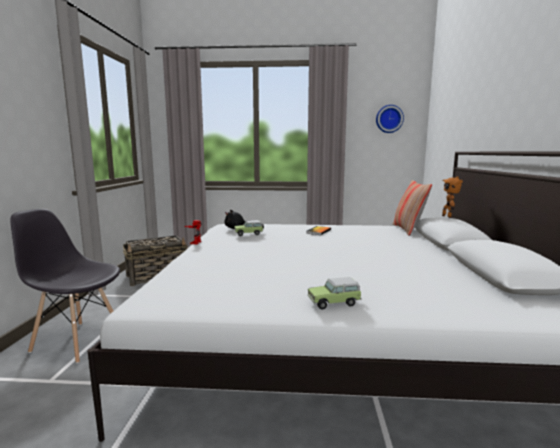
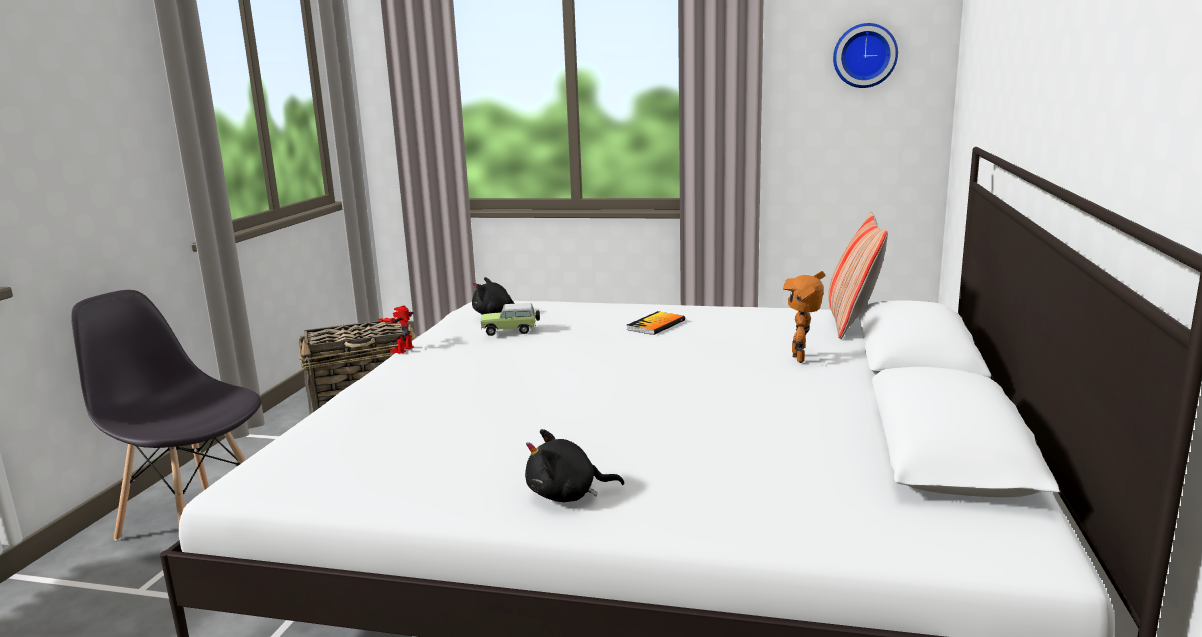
camera: 10 degrees right, 5 degrees up
toy car [308,277,362,310] -> black plush toy [525,429,624,502]
toy robot [442,176,463,218] -> toy robot moved to [783,271,825,363]

